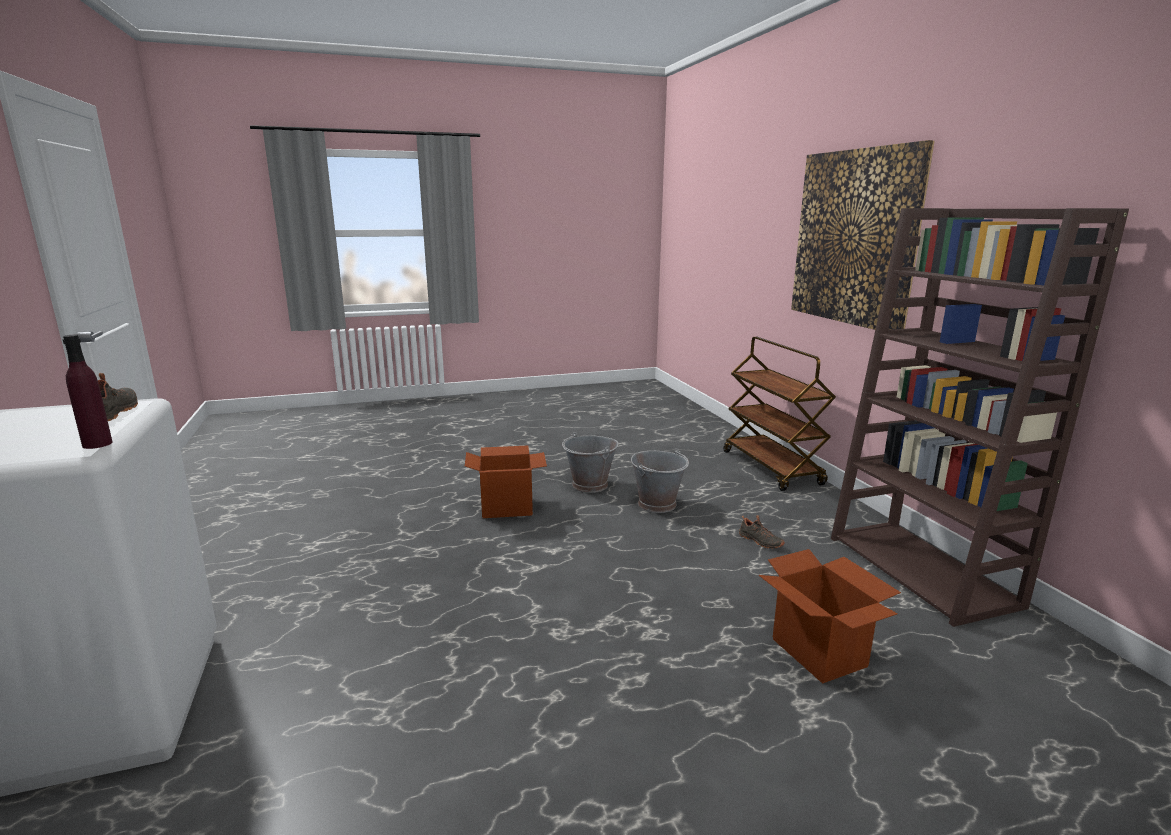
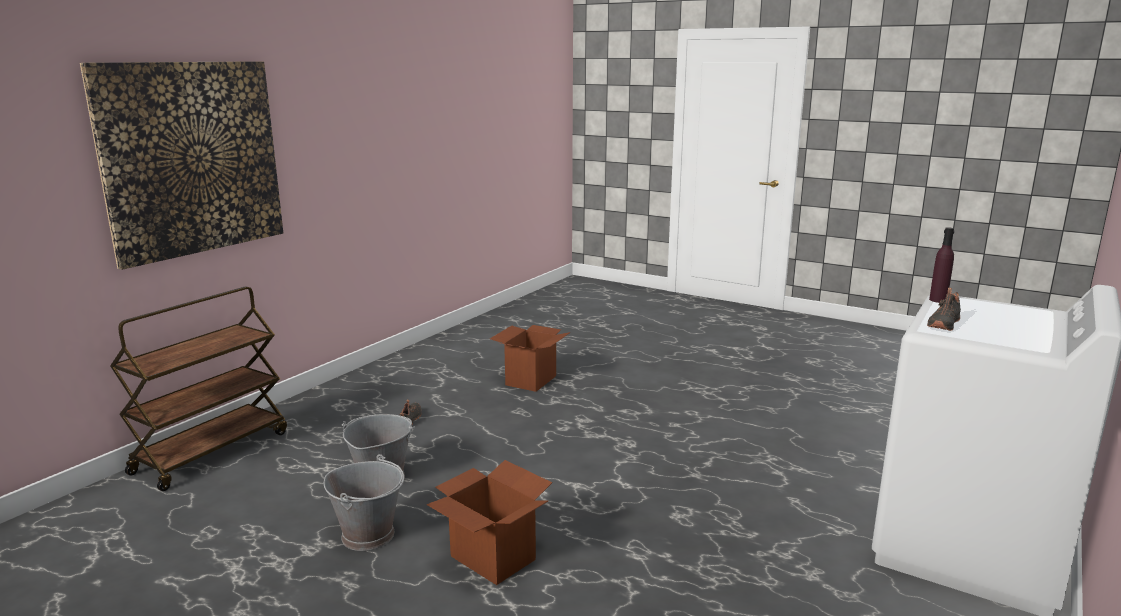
camera: 130 degrees left, 0 degrees up
brown bookcase [831,208,1129,627] -> none

